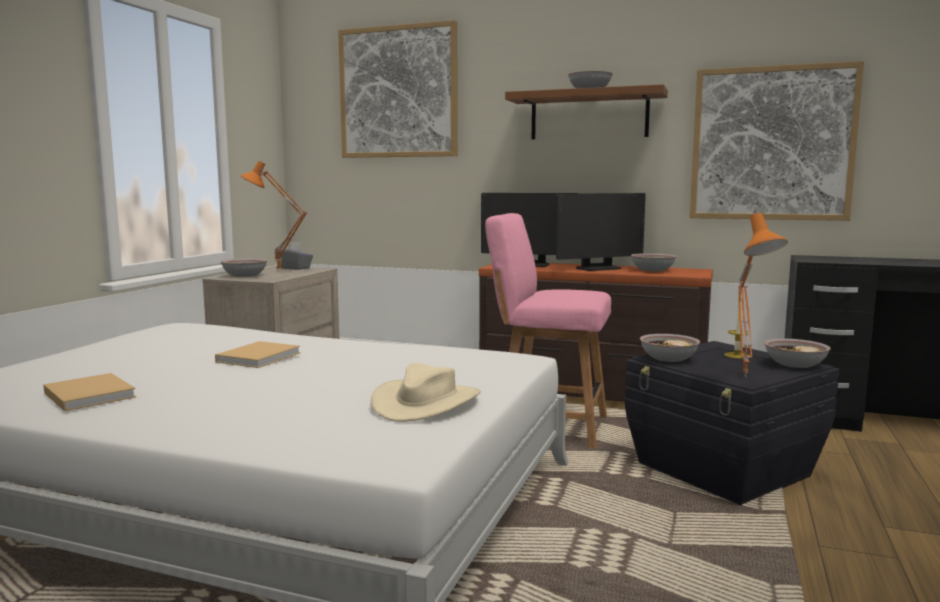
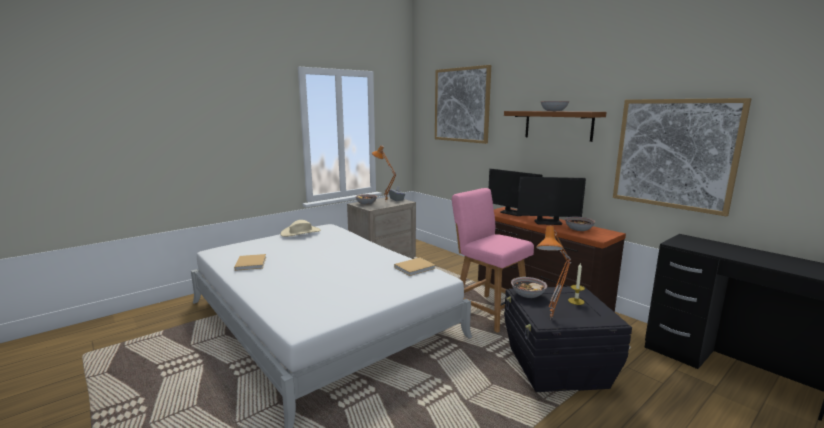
camera: 30 degrees right, 5 degrees up
beige book [215,341,301,368] -> beige book moved to [394,257,436,276]
beige hat [371,363,481,422] -> beige hat moved to [281,220,321,237]
bowl [764,338,831,368] -> none

